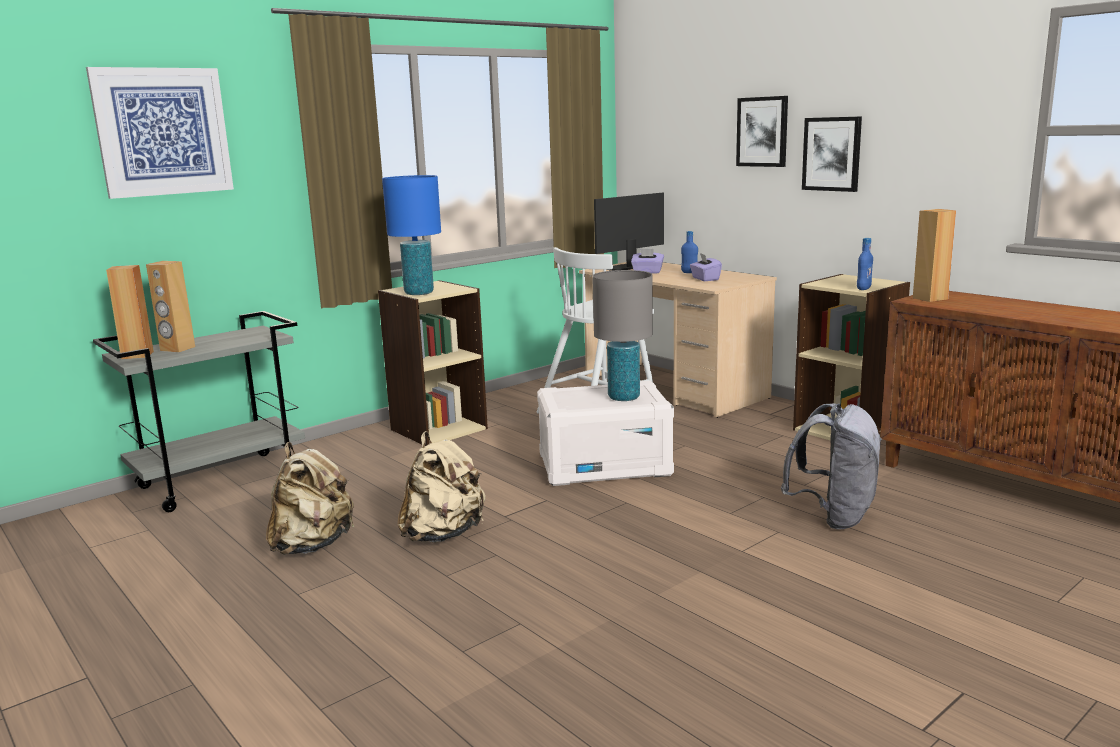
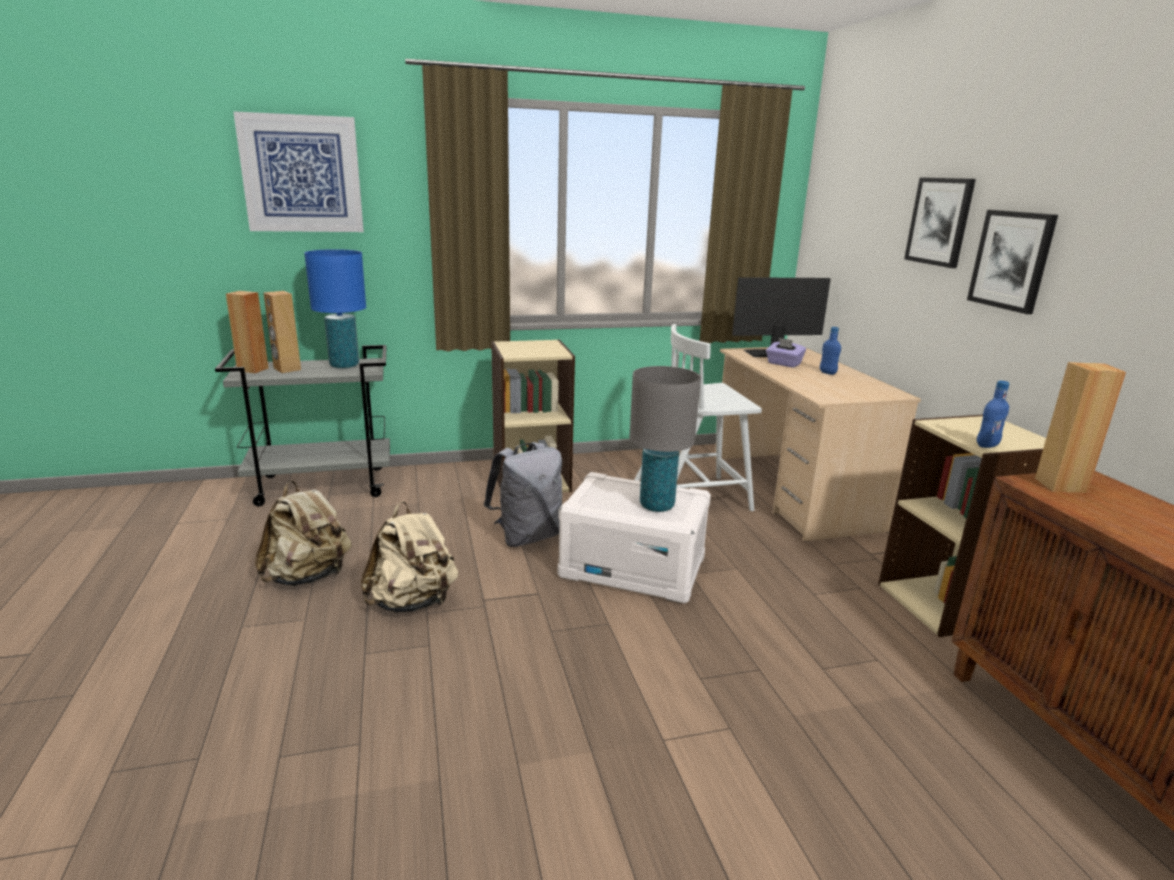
camera: 25 degrees right, 5 degrees up
blue table lamp [382,175,441,295] -> blue table lamp moved to [304,249,366,368]
purple tissue box [690,253,722,281] -> none
grey backpack [781,403,882,529] -> grey backpack moved to [484,442,562,547]

